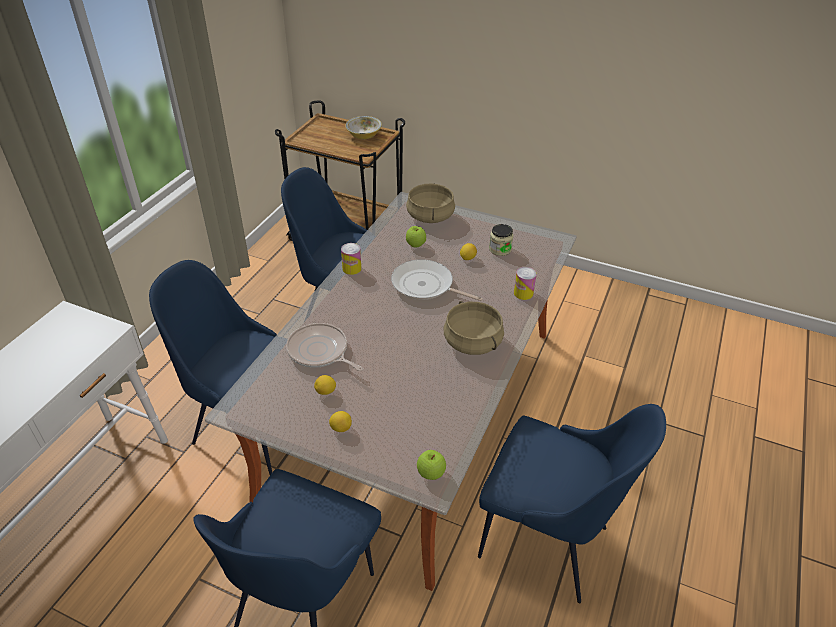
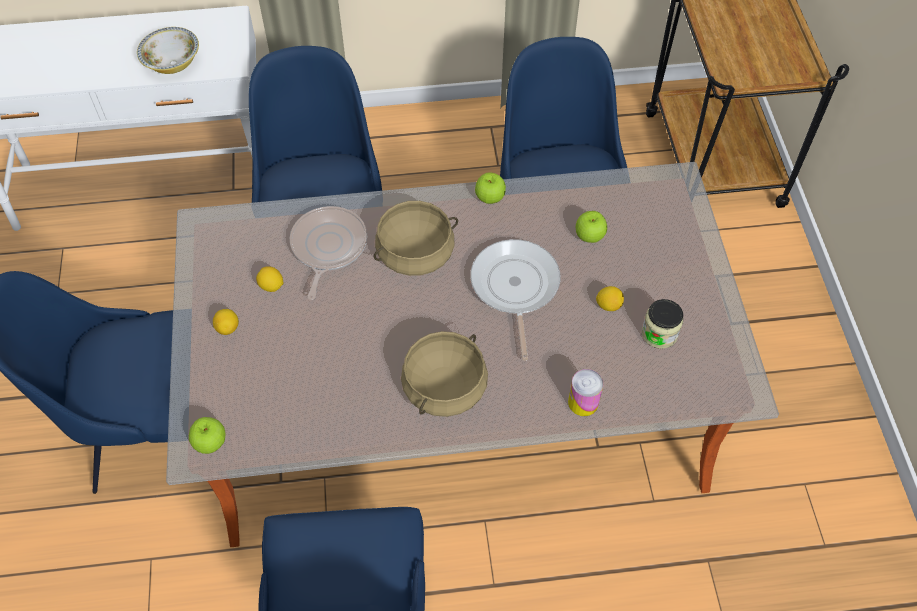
camera: 60 degrees right, 15 degrees up
can [341,243,361,275] -> apple [475,173,506,204]
bowl [345,116,382,139] -> bowl moved to [137,27,199,74]
beige cooking pot [406,183,455,223] -> beige cooking pot moved to [374,201,458,276]

